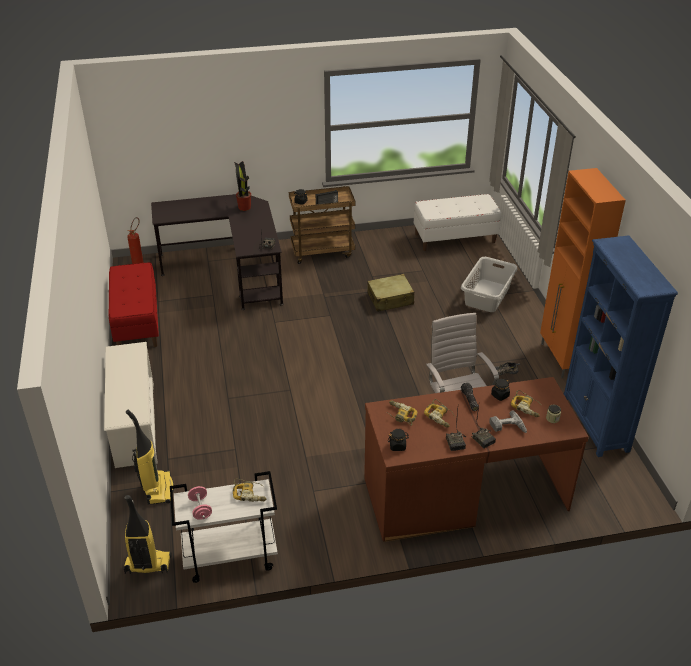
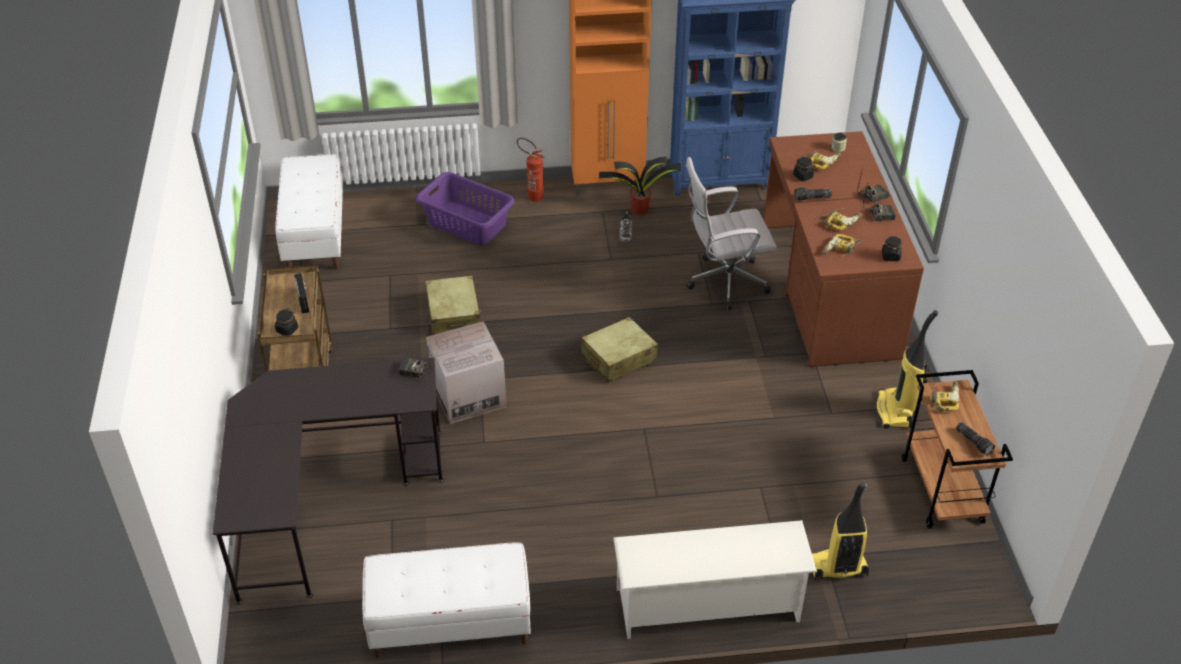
camera: 85 degrees left, 5 degrees up
red bench [109,262,159,347] -> white bench [362,542,531,658]
vacuum cleaner [124,495,172,574] -> vacuum cleaner moved to [876,310,938,429]
fire extinguisher [127,217,144,264] -> fire extinguisher moved to [517,138,545,202]
white cart [170,471,278,583] -> brown cart [902,370,1013,528]
pink dumbbell [188,486,212,520] -> flashlight [956,422,995,456]
potted plant [234,161,251,211] -> potted plant moved to [599,156,681,215]
grey laundry basket [461,257,518,312] -> purple laundry basket [416,172,515,245]
power drill [489,411,527,433] -> none
none -> cardboard box [426,321,507,424]
none -> beige suitcase [581,317,658,383]

